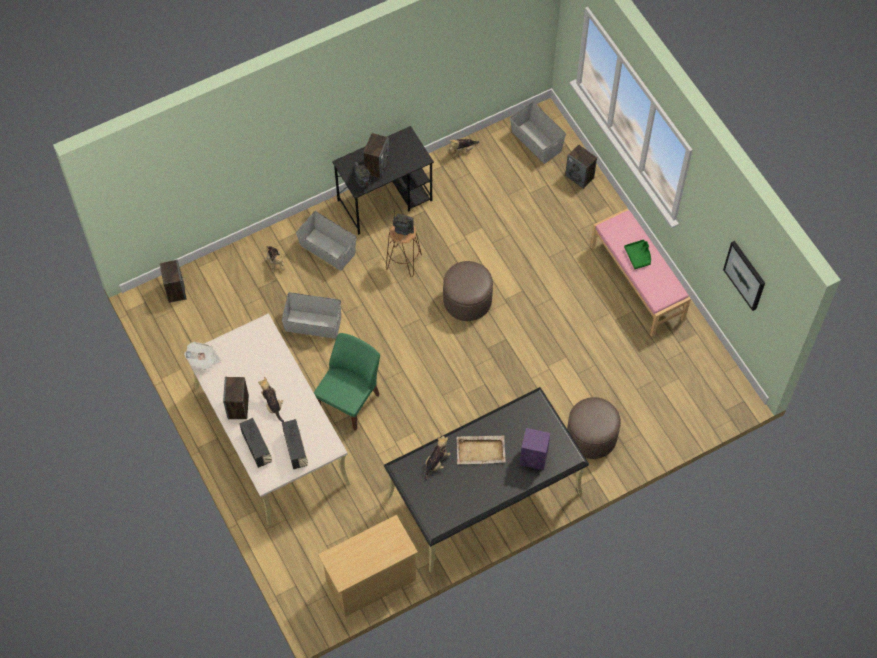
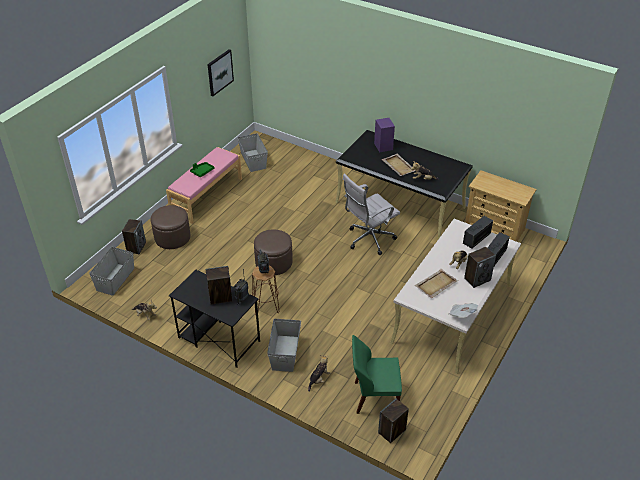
camera: 120 degrees left, 20 degrees down
grey storage box [282,292,341,339] -> grey storage box moved to [237,133,268,172]
green chair [314,333,380,431] -> green chair moved to [352,335,402,414]
brown ottoman [567,397,621,459] -> brown ottoman moved to [150,205,190,249]
none -> white office chair [343,174,400,255]
none -> beige tray [415,269,458,298]

